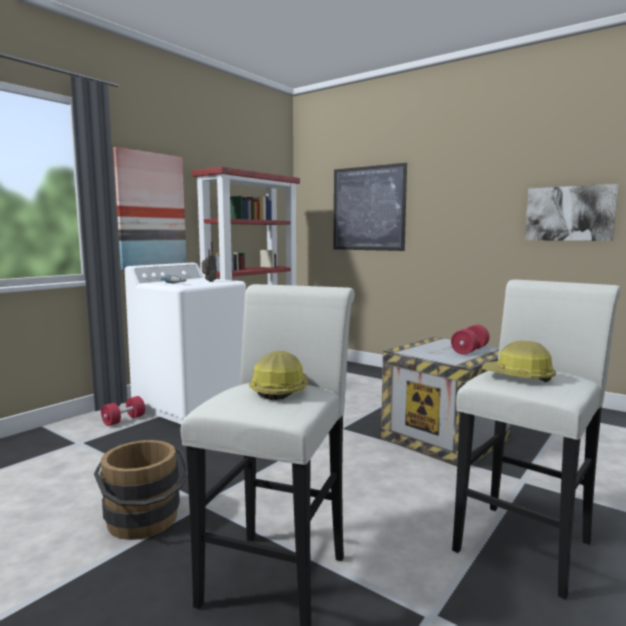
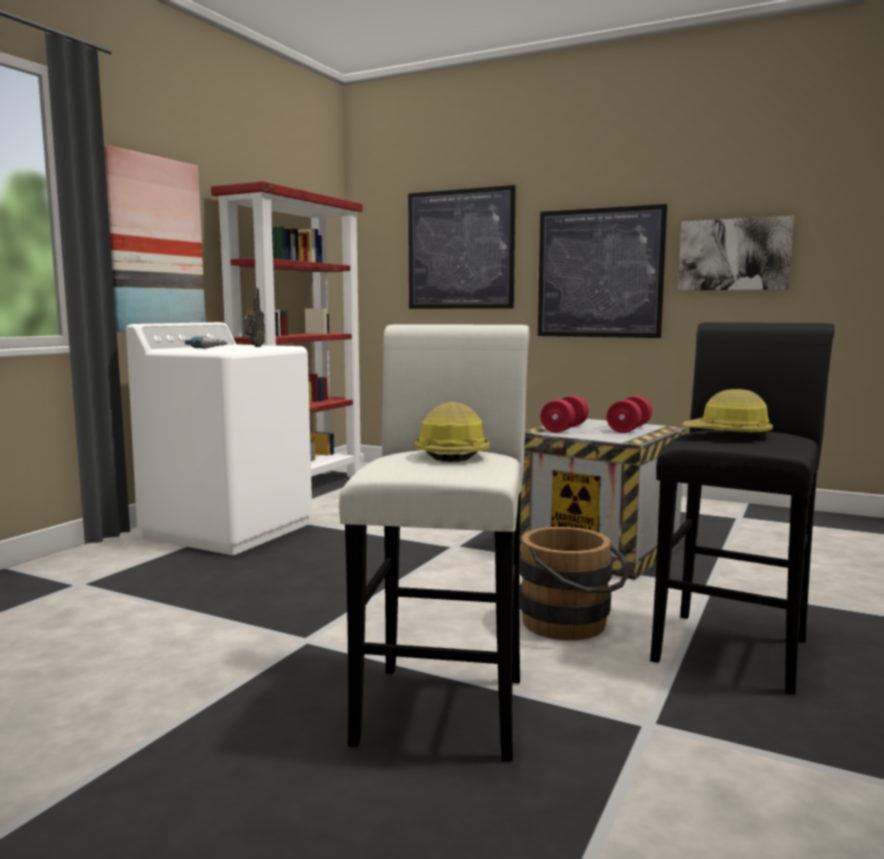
camera: 10 degrees left, 0 degrees up
brown bucket [94,440,188,540] -> brown bucket moved to [520,527,630,640]
red dumbbell [101,396,145,426] -> red dumbbell moved to [541,395,589,433]
white stool [452,280,621,600] -> black stool [650,322,834,695]
none -> picture [538,204,667,338]

